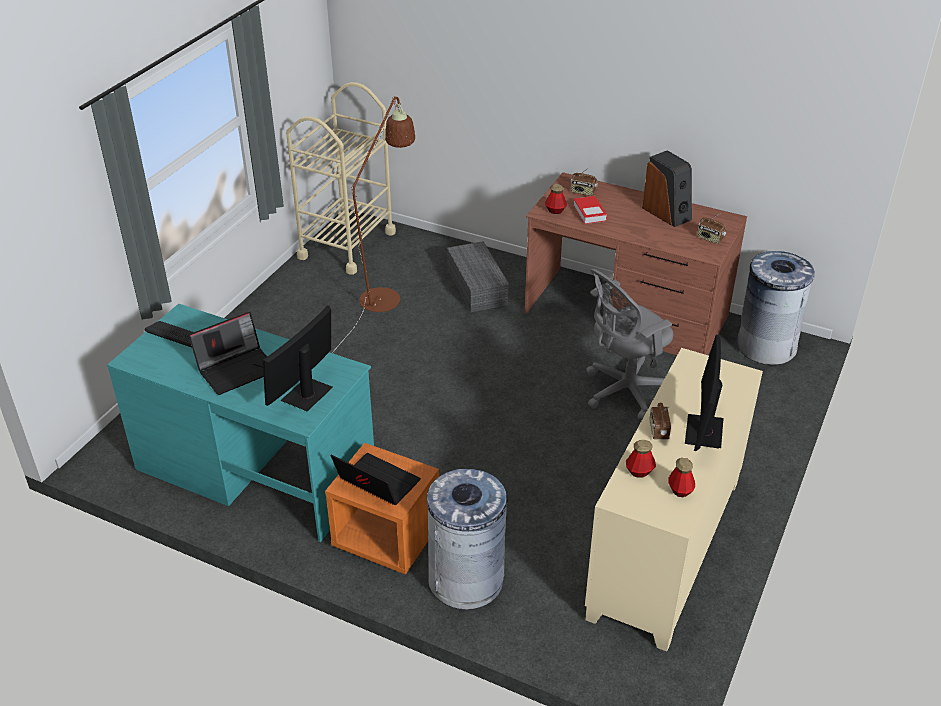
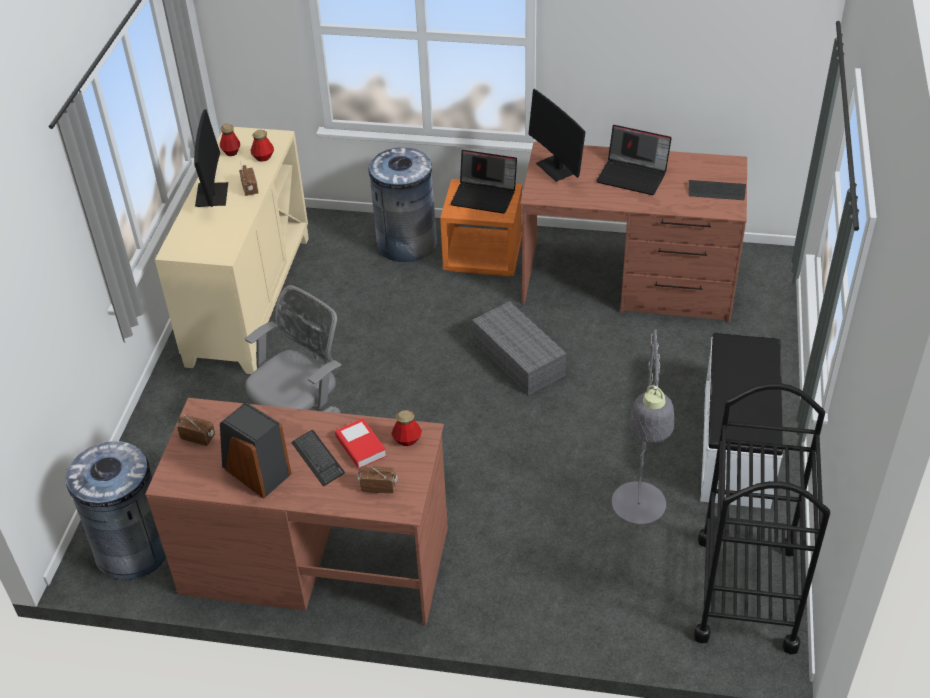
camera: 165 degrees right, 5 degrees up
turquoise desk [107,304,374,542] -> brown desk [520,142,747,322]
laptop [189,312,267,395] -> laptop turned 105 degrees counterclockwise [596,125,672,195]
monitor [263,305,332,411] -> monitor turned 135 degrees clockwise [528,89,586,182]
beige cart [286,82,396,275] -> black cart [694,383,830,654]
brown floor lamp [332,96,415,353] -> grey floor lamp [612,329,674,524]
grey storage box [447,241,509,312] -> grey storage box moved to [472,301,567,395]
none -> keyboard [291,430,345,487]
none -> white bench [700,333,783,509]

